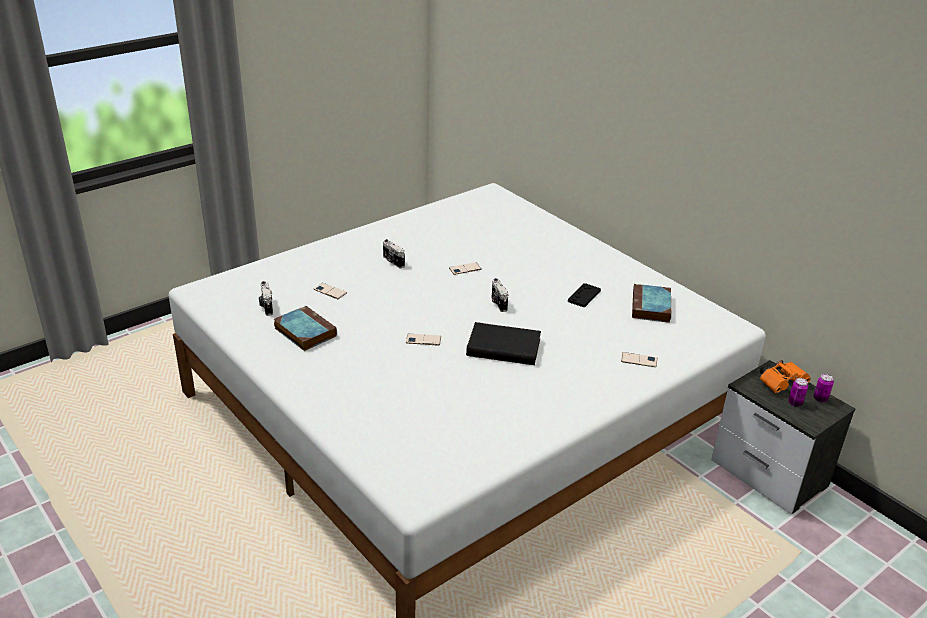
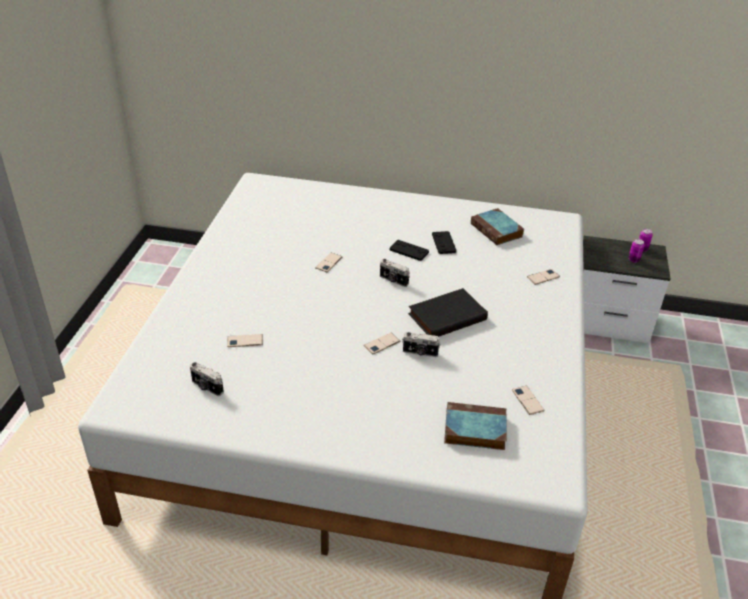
camera: 40 degrees left, 5 degrees up
book [274,306,337,351] -> book moved to [444,402,507,450]
camera [383,239,405,269] -> camera moved to [402,332,441,357]
orange binoculars [760,360,811,393] -> none
none -> black game controller [390,240,429,261]
none -> phone [512,386,544,415]

